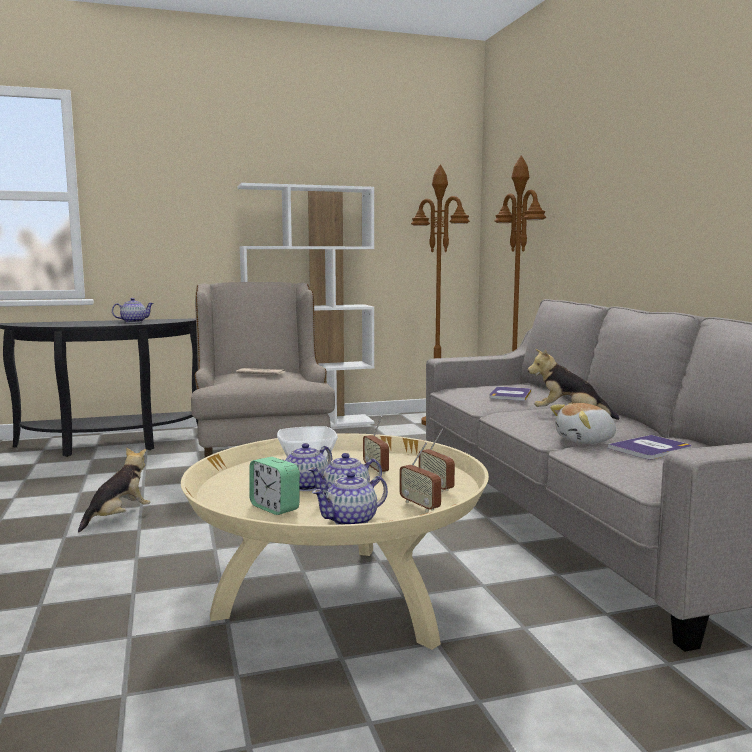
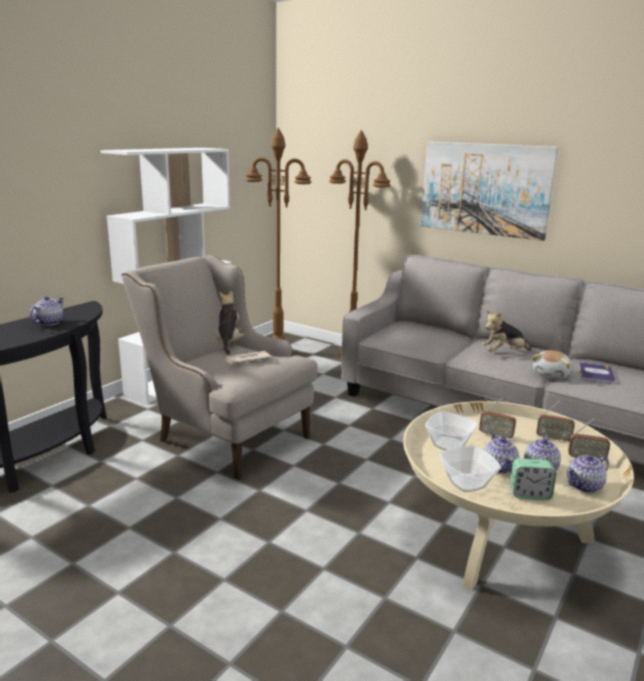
camera: 40 degrees left, 10 degrees up
plush toy [78,447,151,533] -> plush toy moved to [216,291,244,355]
teapot [312,472,388,525] -> teapot turned 45 degrees clockwise [567,454,609,493]
book [489,387,531,401] -> none
none -> picture [421,142,559,241]
none -> bowl [440,446,501,492]

